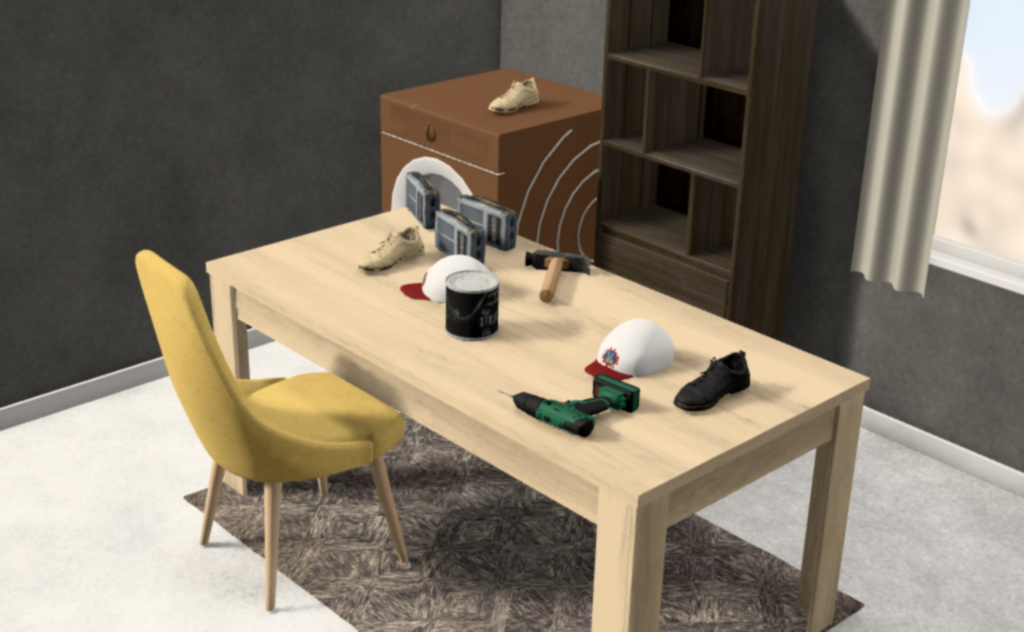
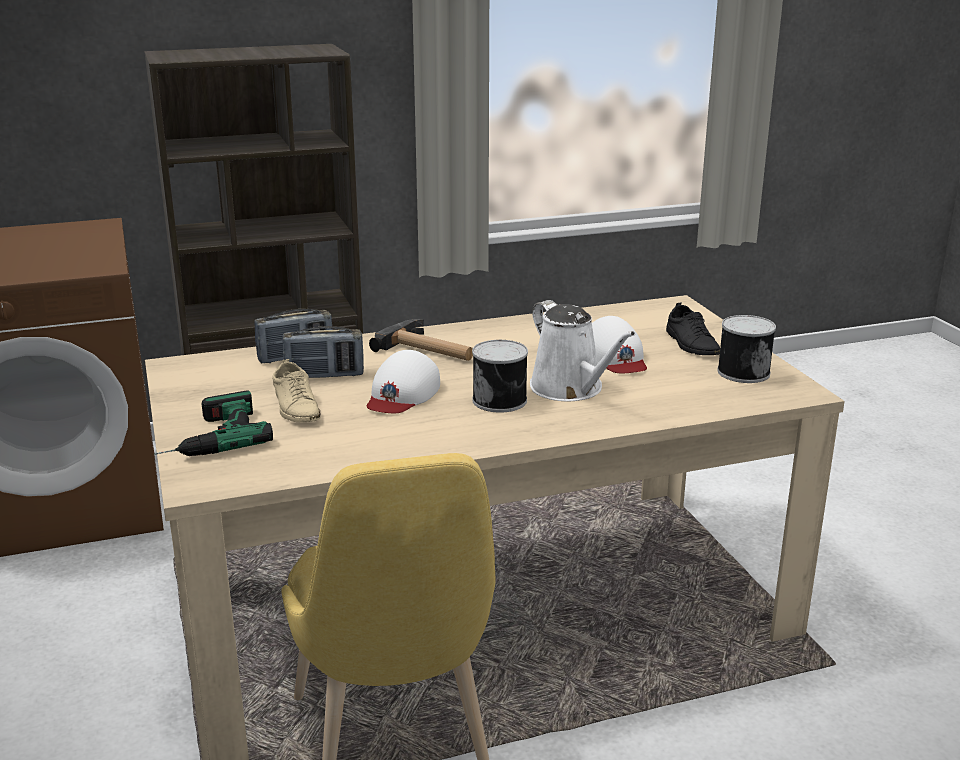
camera: 65 degrees left, 0 degrees up
radio [405,172,440,229] -> none
beige shoe [488,77,539,113] -> none
power drill [498,374,640,437] -> power drill moved to [155,390,273,456]
none -> white watering can [530,300,636,402]
none -> can [717,315,776,383]

